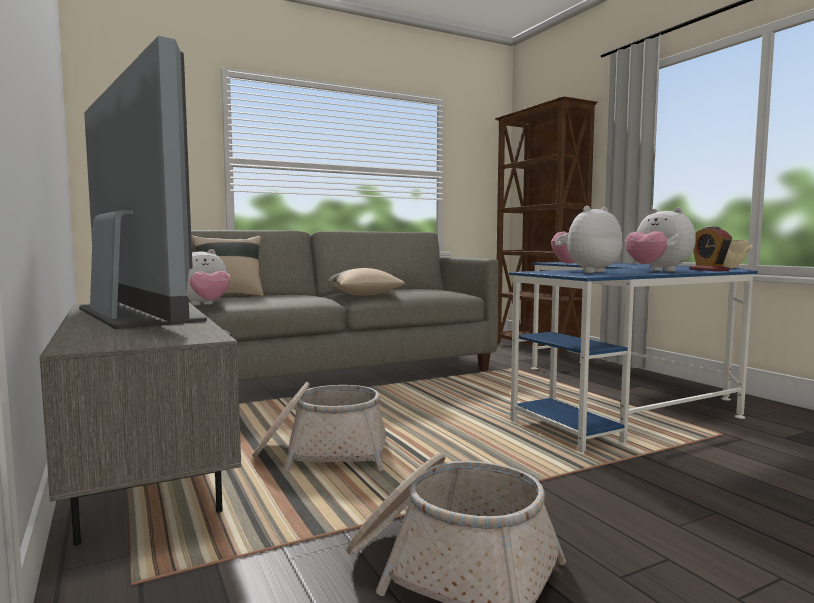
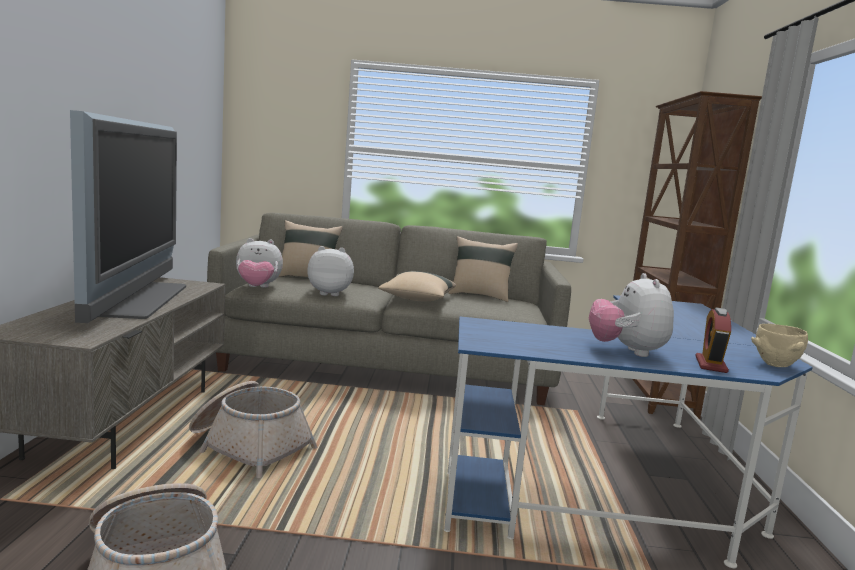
camera: 30 degrees right, 5 degrees up
plush toy [551,206,622,273] -> plush toy moved to [307,246,354,296]
none -> beige pillow [448,236,518,302]

